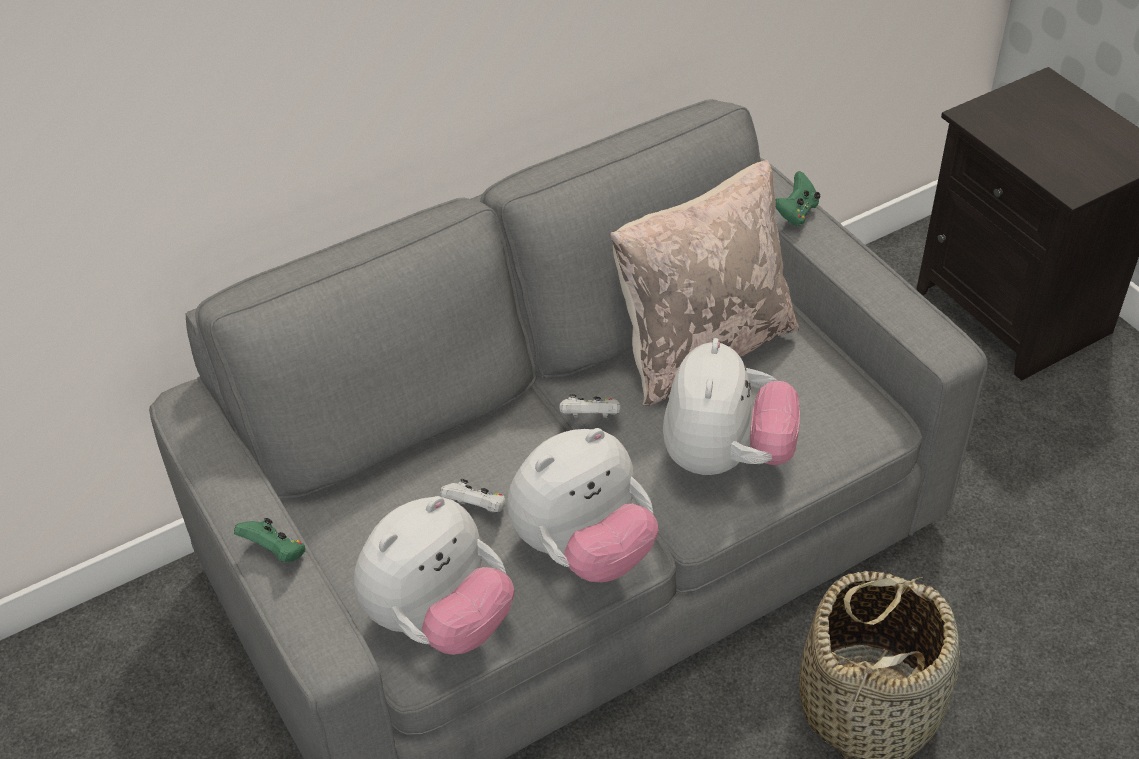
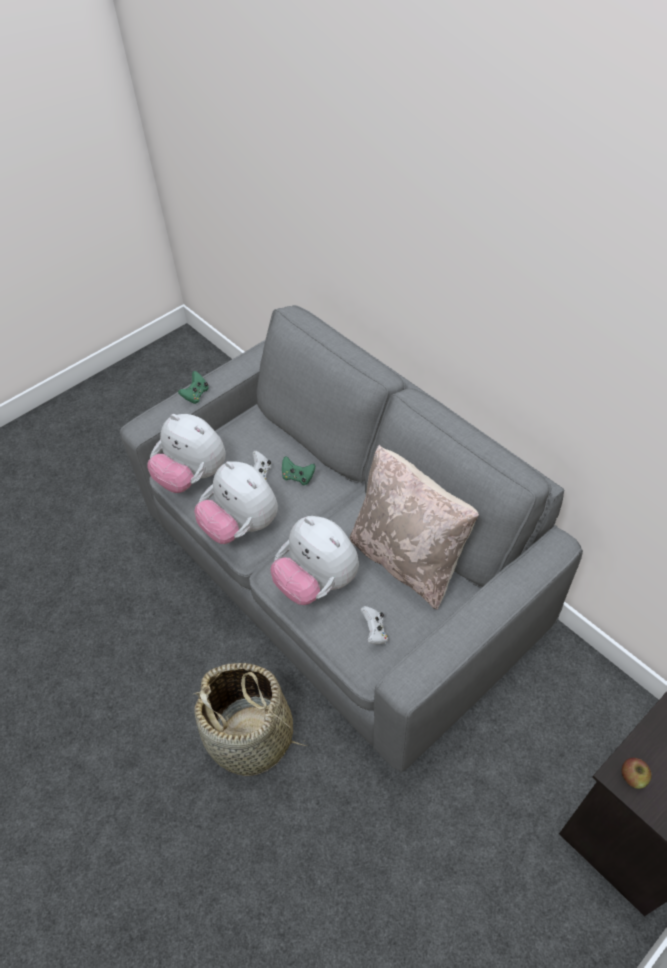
camera: 80 degrees right, 5 degrees up
white game controller [559,394,621,418] -> white game controller moved to [361,606,388,644]
plush toy [663,338,800,475] -> plush toy turned 45 degrees clockwise [270,516,359,605]
green game controller [775,171,820,226] -> green game controller moved to [282,456,315,485]
none -> apple [622,758,652,789]

